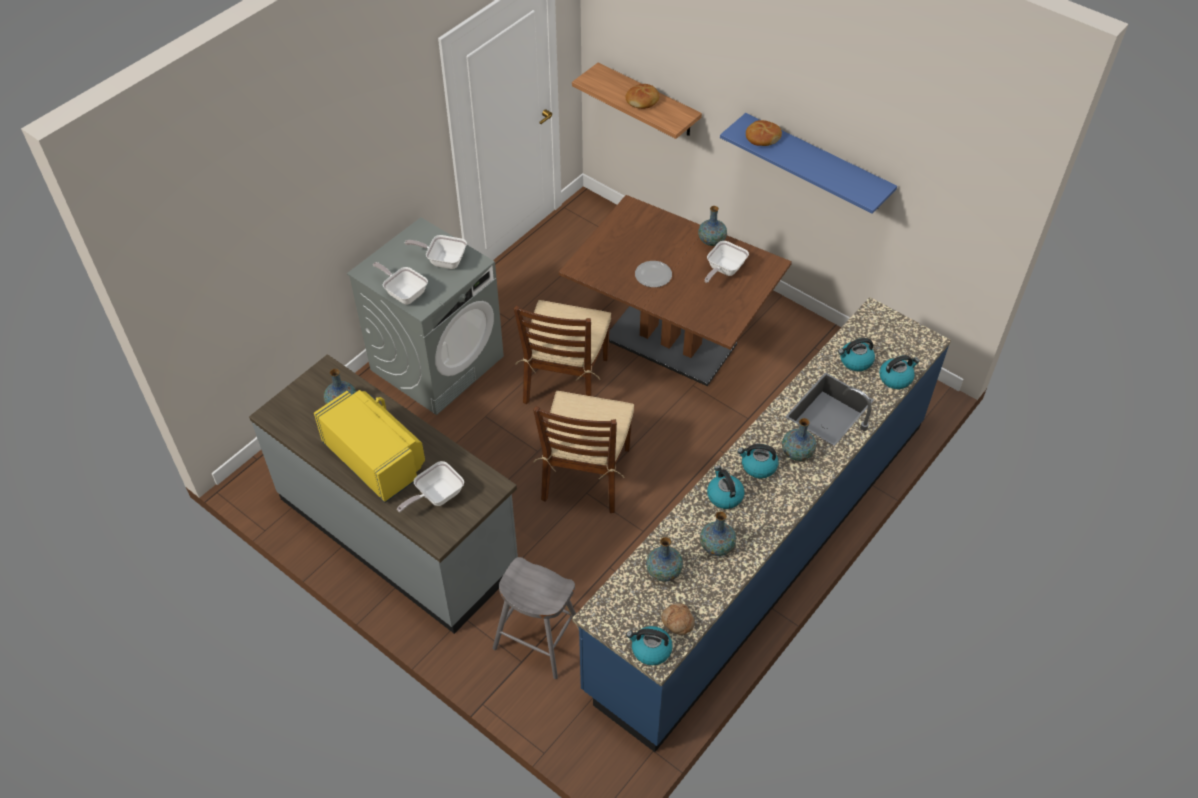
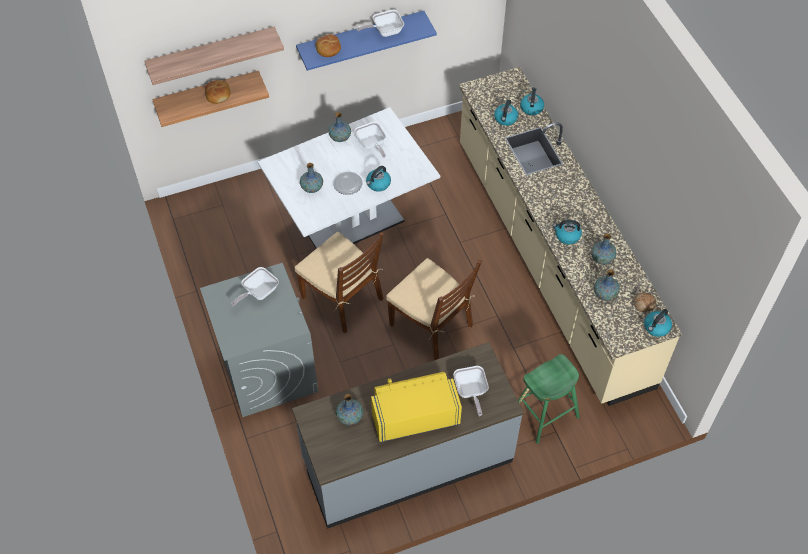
camera: 60 degrees left, 5 degrees up
frying pan [373,262,428,305] -> frying pan moved to [357,10,404,37]
grey stool [493,557,579,679] -> green stool [518,354,580,444]
brown dining table [559,195,792,386] -> white dining table [258,107,440,249]
blue counter [572,297,951,752] -> beige counter [459,67,682,406]
kettle [738,444,778,479] -> kettle moved to [366,166,391,191]
vase [782,418,816,461] -> vase moved to [300,163,323,193]
none -> shelf [144,26,284,85]

